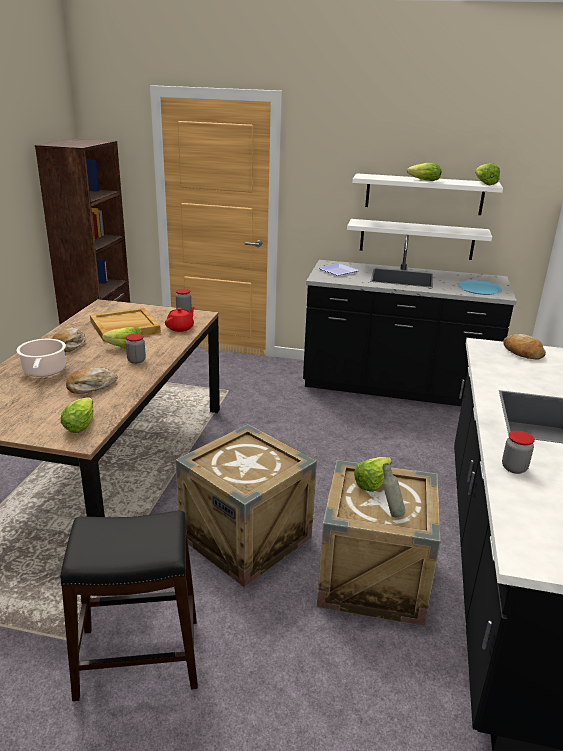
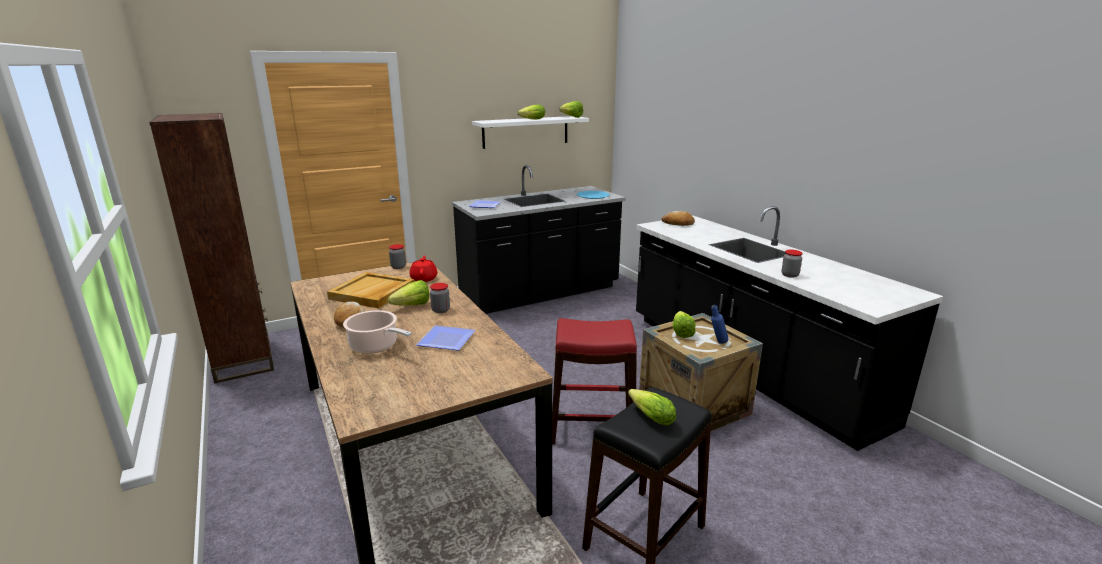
camera: 40 degrees left, 5 degrees down
lettuce [61,397,94,433] -> lettuce moved to [628,389,676,426]
bread [66,367,117,394] -> plate [416,325,475,351]
crate [176,424,317,587] -> red stool [552,318,637,445]
white shelf [347,219,492,260] -> none
grey bottle [382,463,405,517] -> blue bottle [711,305,728,344]

